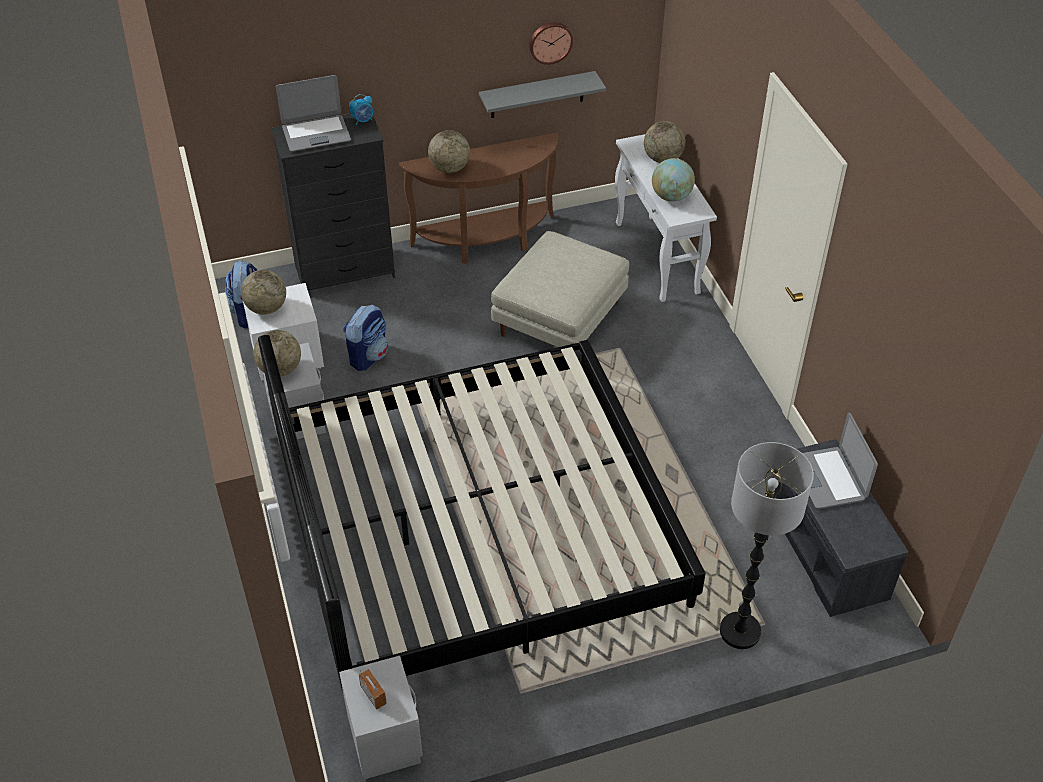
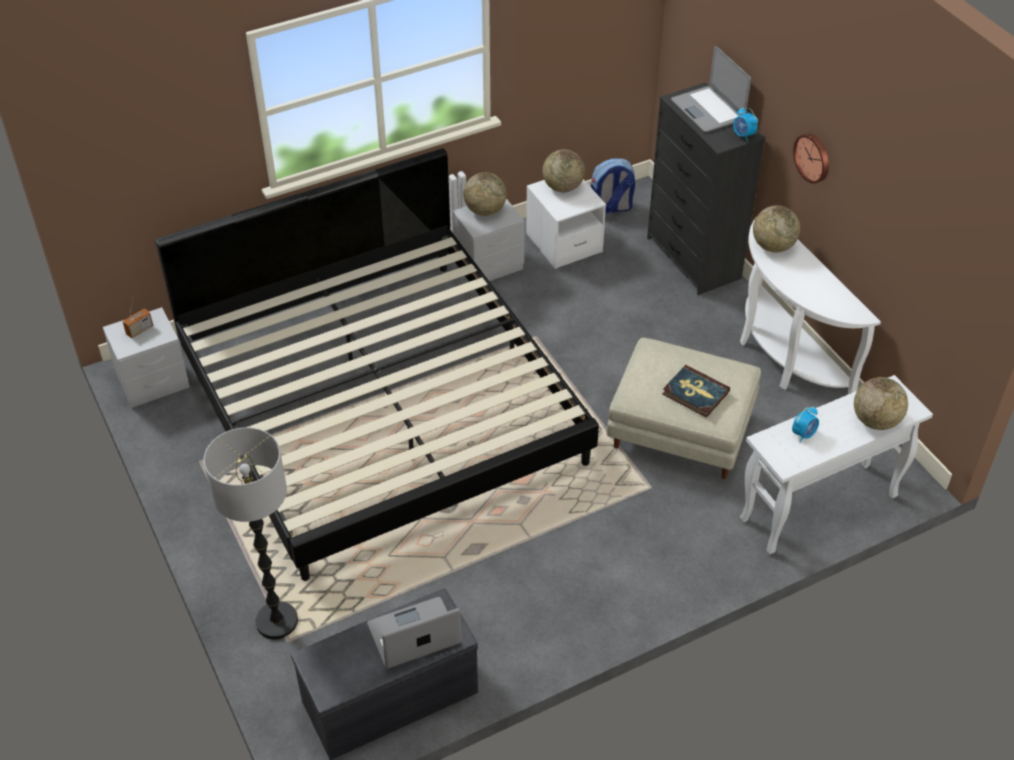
camera: 80 degrees right, 0 degrees up
backpack [343,305,388,371] -> none
brown console table [399,133,559,264] -> white console table [740,218,881,394]
grey shelf [479,71,606,118] -> none
wall clock [529,22,573,65] -> wall clock moved to [793,133,829,184]
globe [652,158,695,202] -> alarm clock [792,406,819,442]
none -> book [662,365,730,418]

